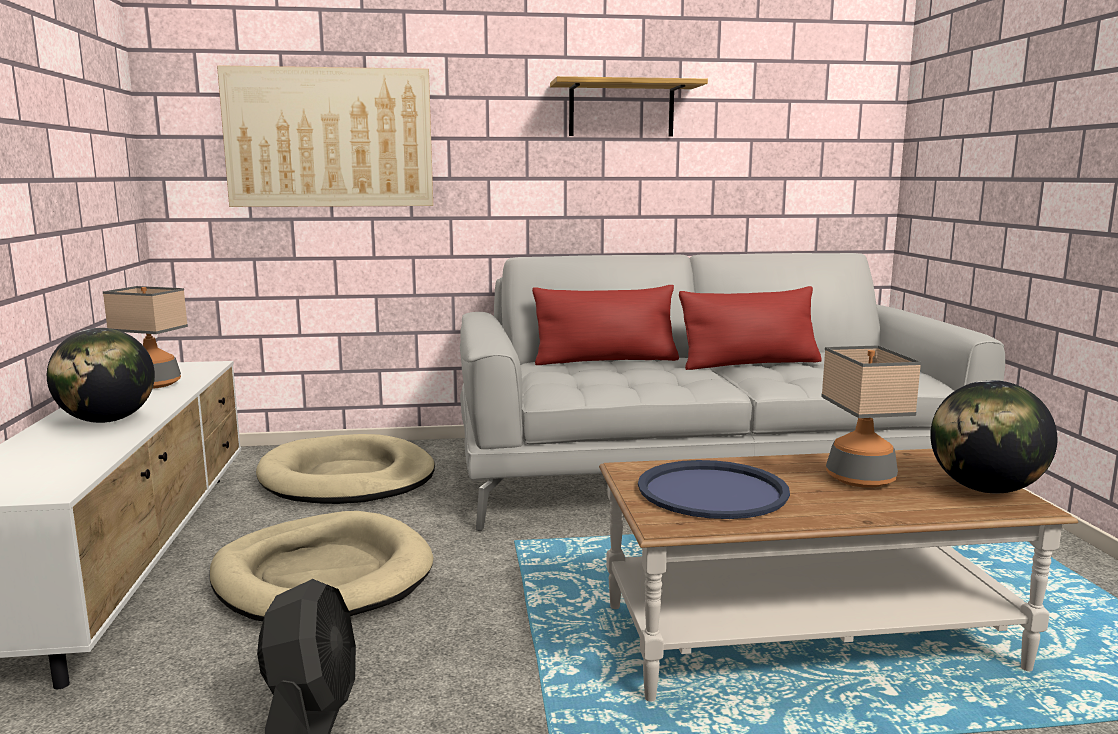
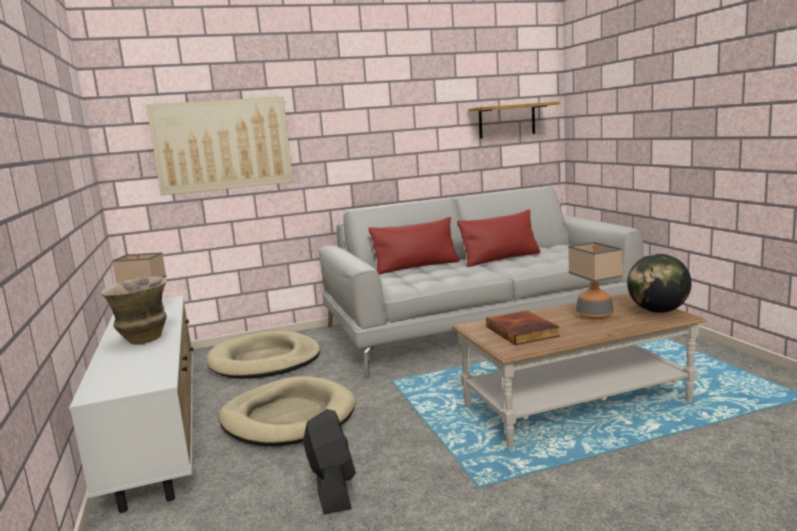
camera: 10 degrees left, 0 degrees up
globe [47,328,155,423] -> vase [100,277,167,345]
shelf [550,76,708,137] -> shelf moved to [468,101,560,139]
blue tray [638,460,790,519] -> book [486,310,560,345]

